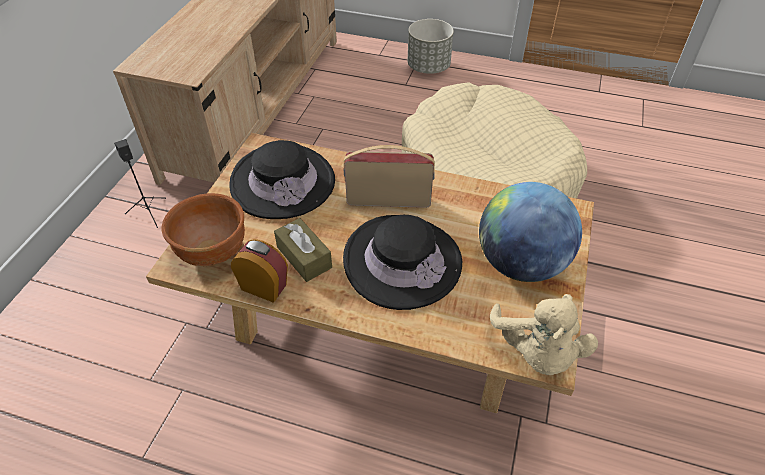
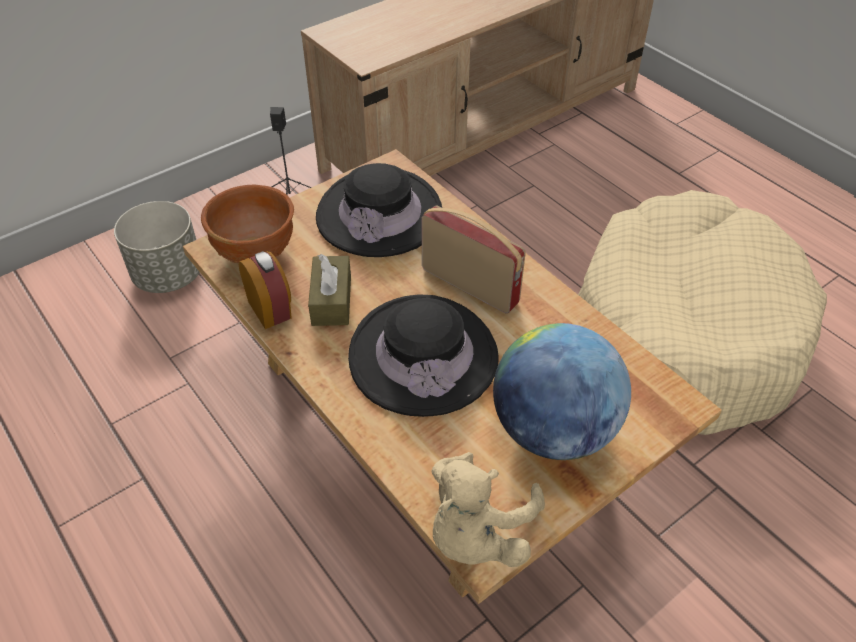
camera: 35 degrees right, 0 degrees up
grey planter [408,19,454,74] -> grey planter moved to [114,201,200,293]

